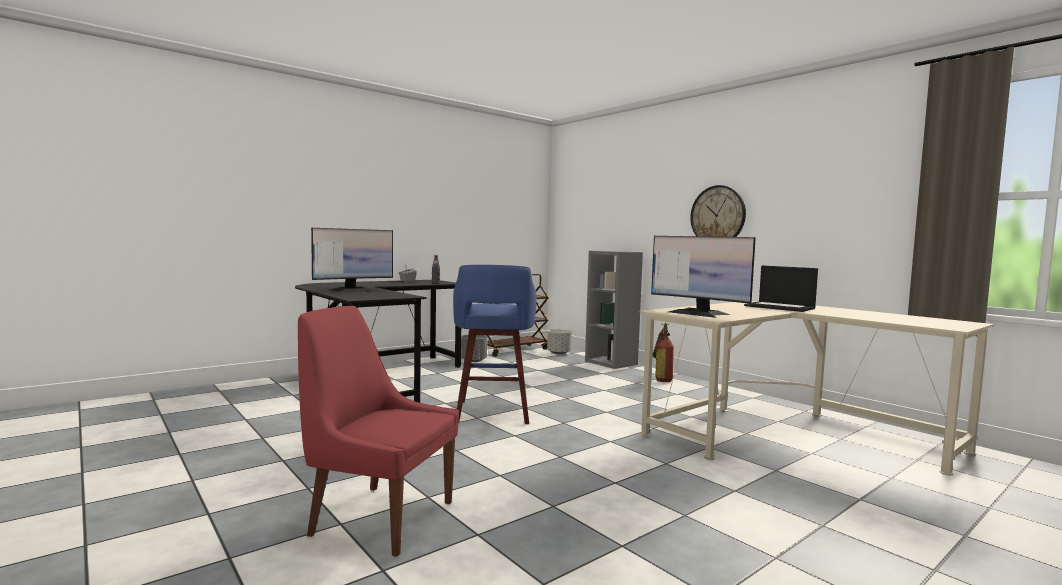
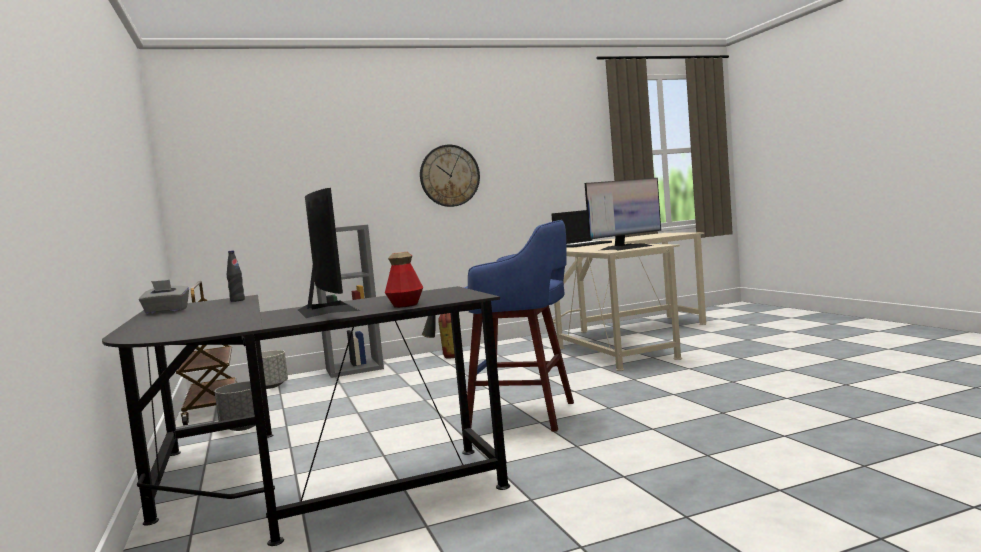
camera: 70 degrees left, 0 degrees up
red chair [298,306,459,557] -> none
none -> bottle [385,252,423,308]

